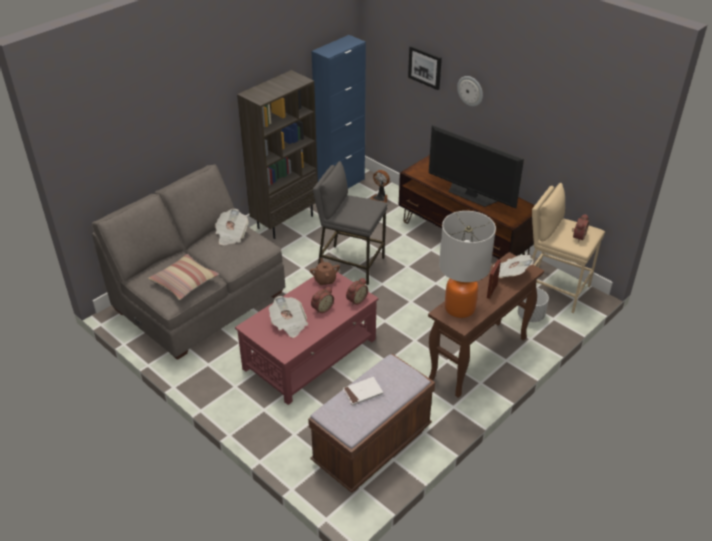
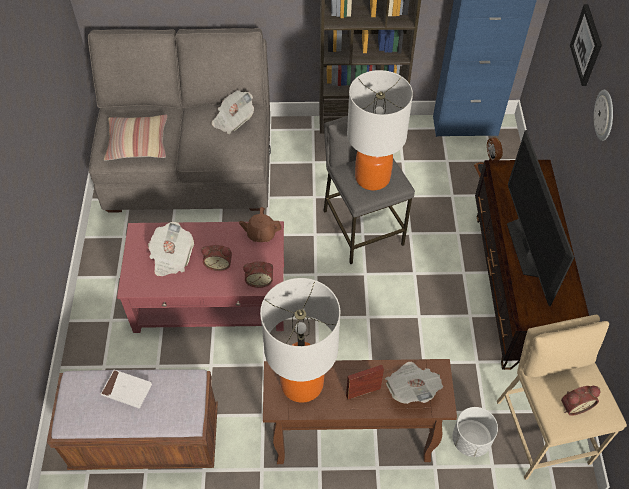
camera: 45 degrees right, 15 degrees up
brown teapot [310,258,340,286] -> brown teapot turned 120 degrees counterclockwise [239,207,282,242]
none -> table lamp [347,70,413,190]

